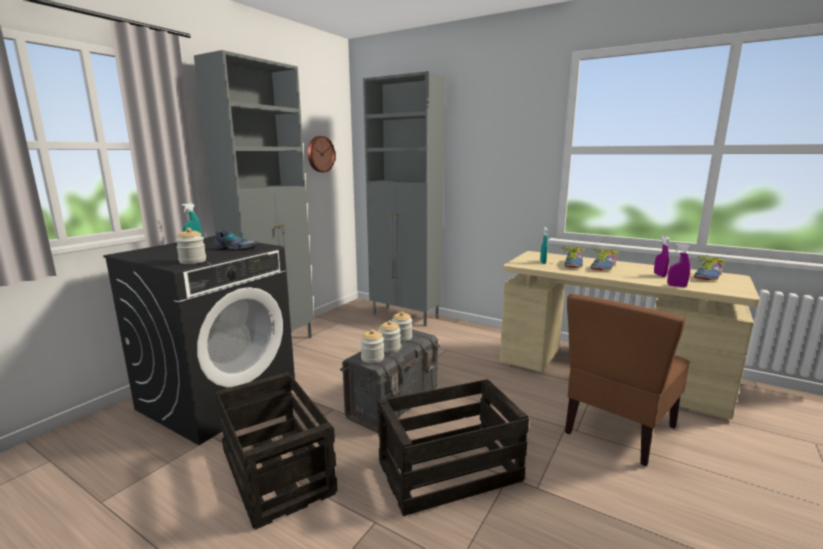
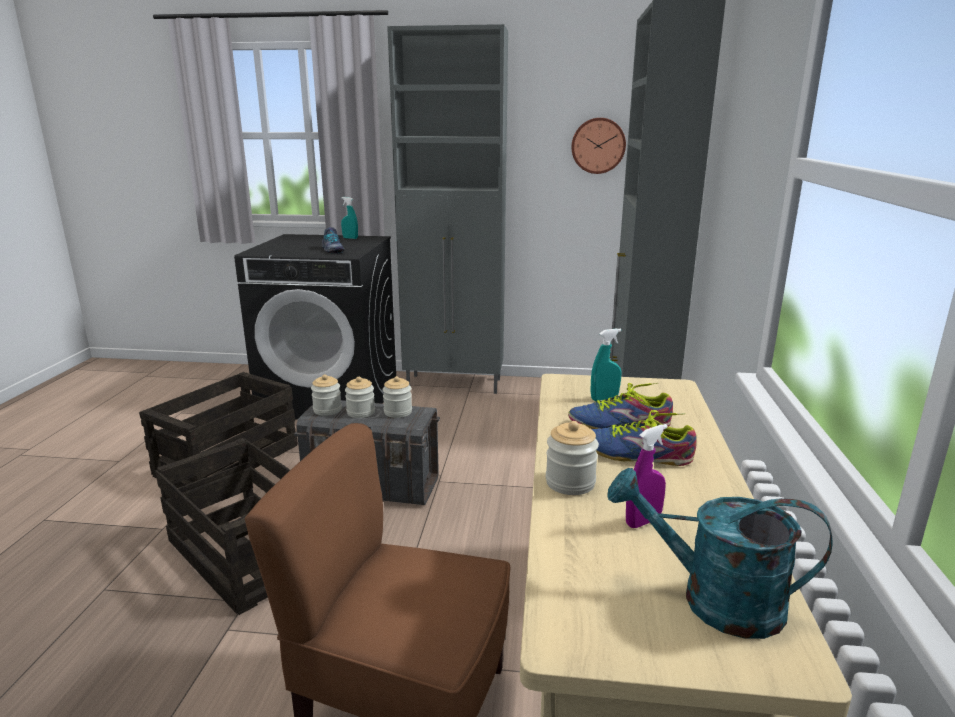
camera: 65 degrees right, 5 degrees up
jar [176,228,206,264] -> jar moved to [546,421,599,495]
purple spray bottle [667,244,691,287] -> none
shoe [694,254,726,280] -> turquoise watering can [607,468,833,639]

